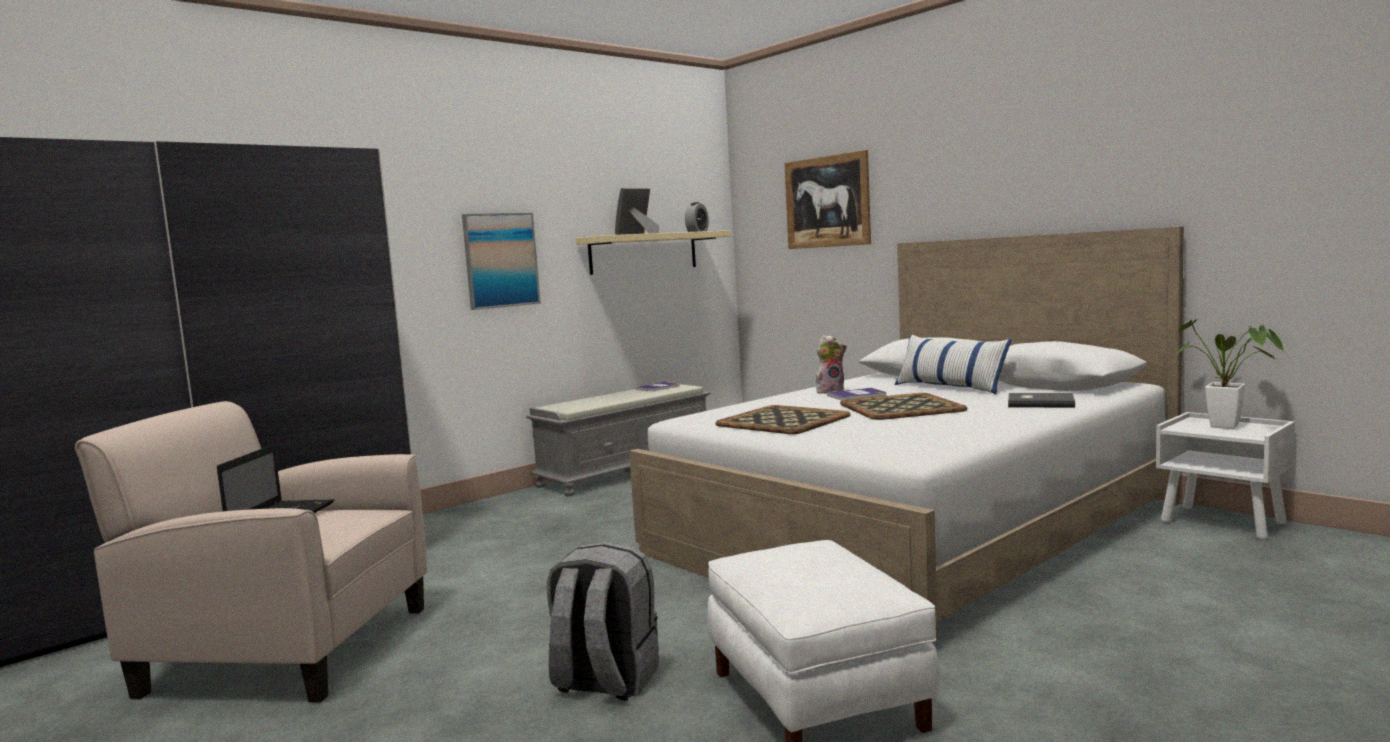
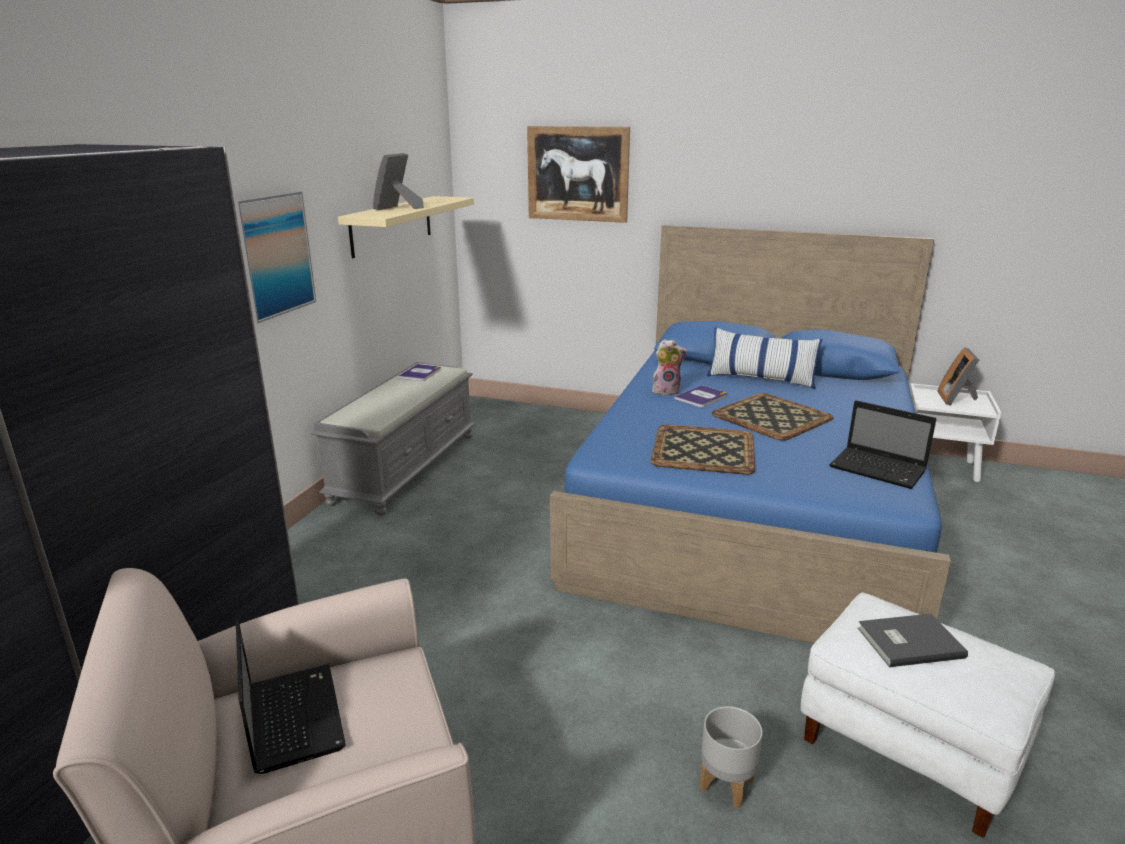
camera: 30 degrees left, 15 degrees up
grey backpack [547,541,659,701] -> grey planter [700,706,763,808]
white bed [629,227,1184,637] -> blue bed [550,225,951,643]
alarm clock [685,202,709,232] -> none
plush toy [816,335,847,394] -> plush toy turned 45 degrees clockwise [652,339,687,395]
grey book [1008,393,1075,408] -> grey book moved to [858,614,968,667]
potted plant [1177,320,1284,429] -> picture frame [937,347,979,406]
none -> laptop [829,400,936,489]

